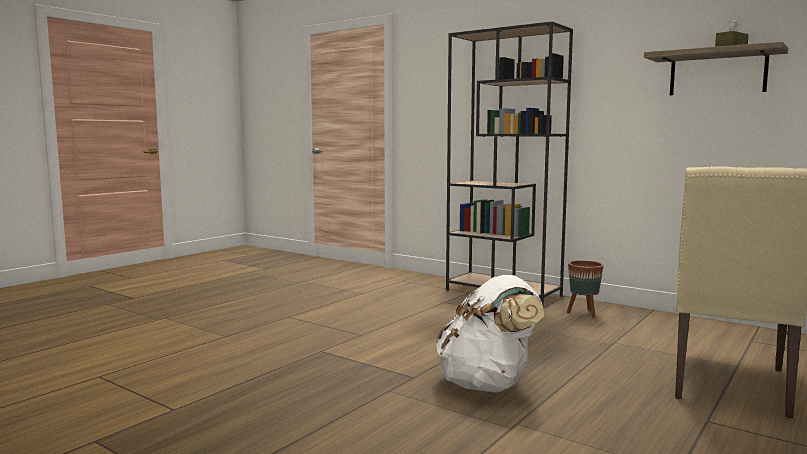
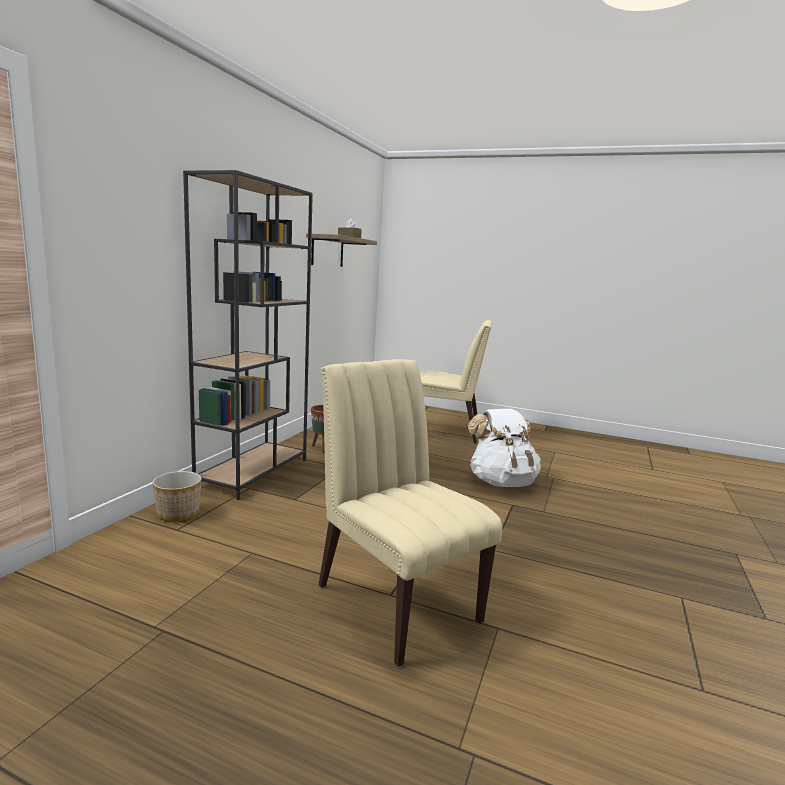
camera: 105 degrees left, 5 degrees up
none -> planter [152,471,202,522]
none -> beige chair [319,359,502,667]

